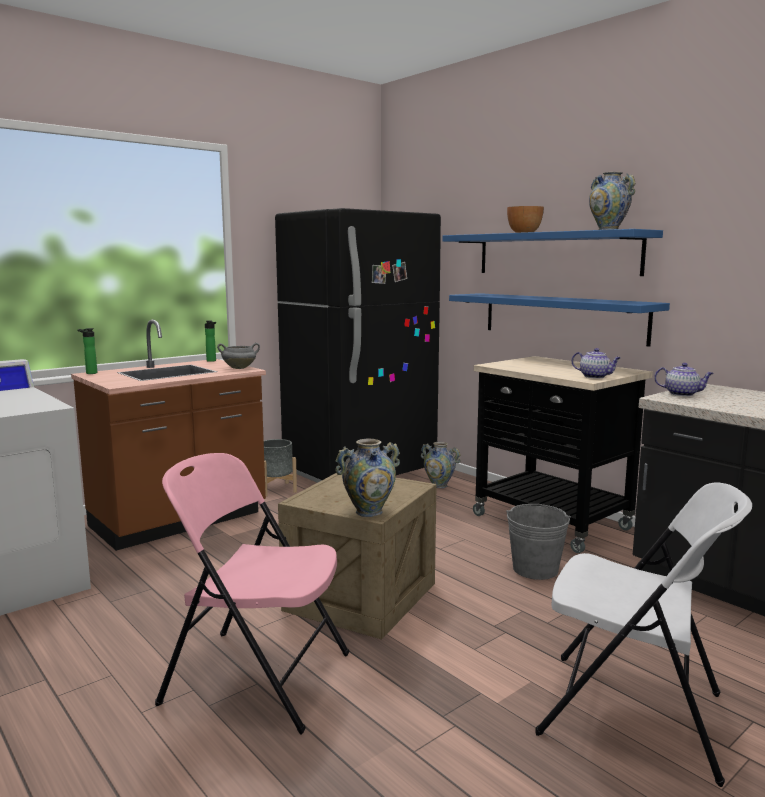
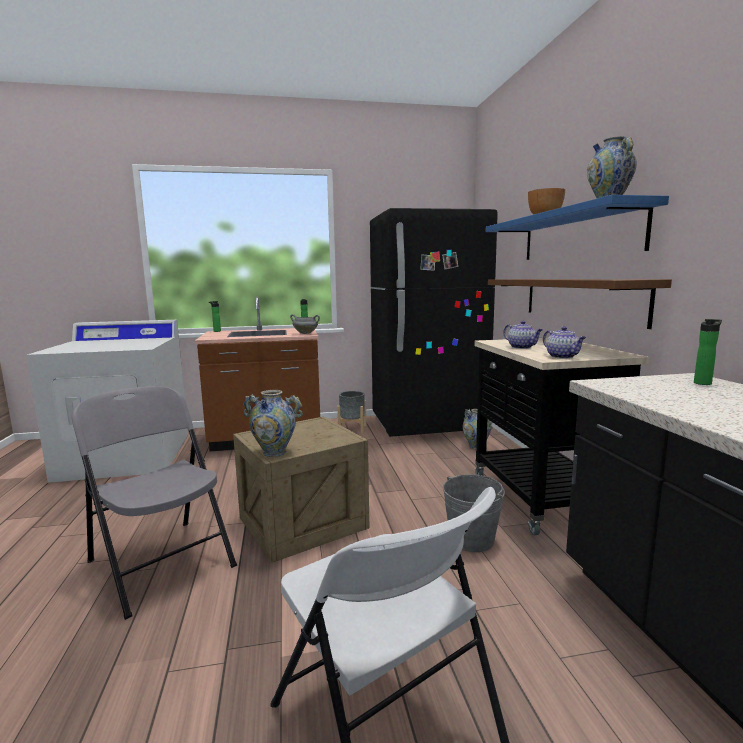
camera: 30 degrees right, 0 degrees up
pink chair [155,453,349,734] -> grey chair [72,386,237,620]
blue shelf [449,293,670,347] -> brown shelf [488,279,672,329]
teapot [654,363,714,396] -> teapot moved to [503,321,543,349]
none -> bottle [694,319,722,385]

